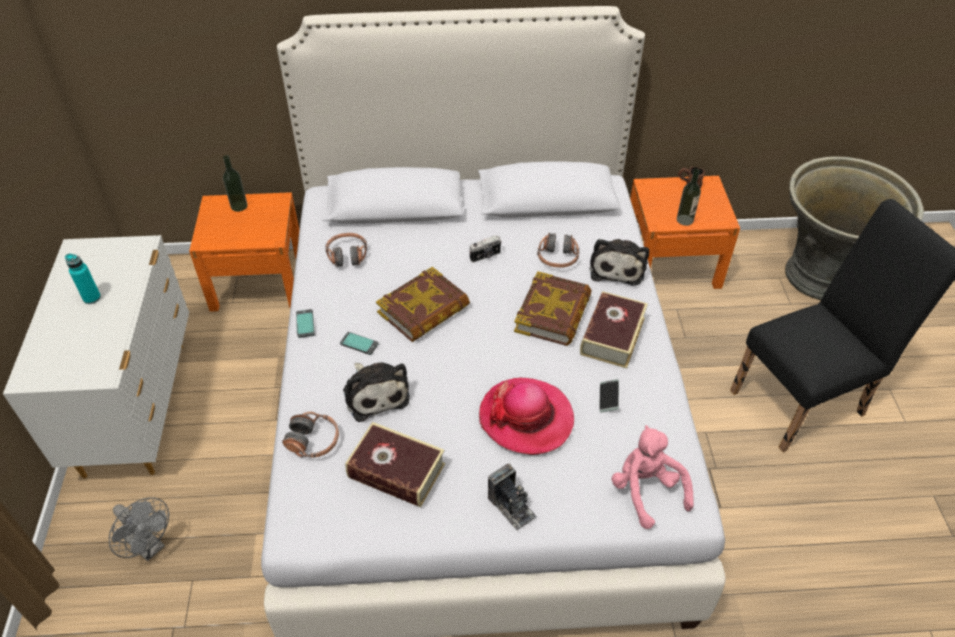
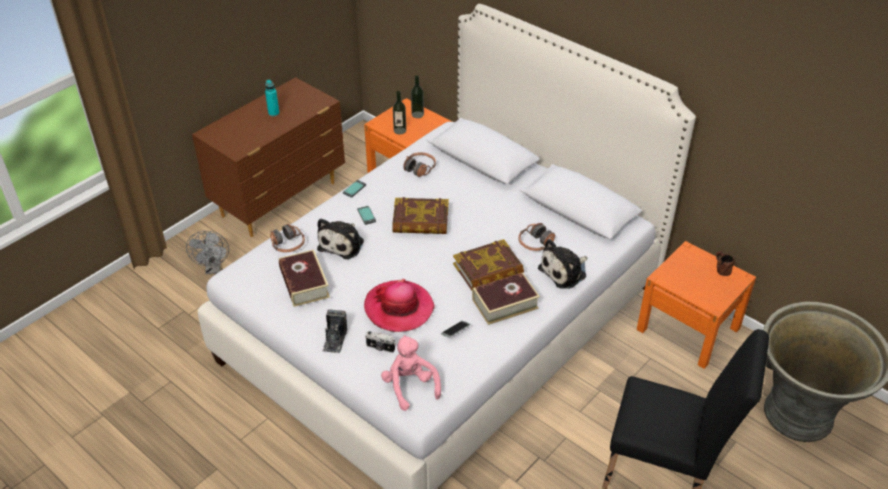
camera: 45 degrees right, 5 degrees down
white dresser [3,235,189,479] -> brown dresser [192,77,345,237]
camera [469,235,501,263] -> camera moved to [365,331,395,353]
pink plush toy [611,425,694,529] -> pink plush toy turned 45 degrees counterclockwise [381,335,441,411]
bottle [677,169,701,226] -> bottle moved to [393,91,406,135]

